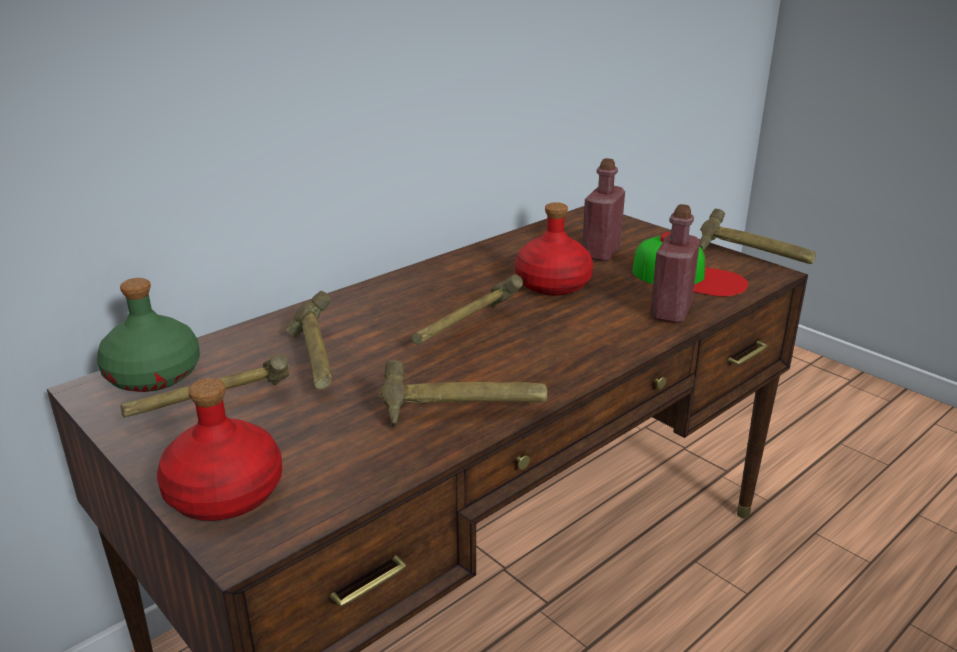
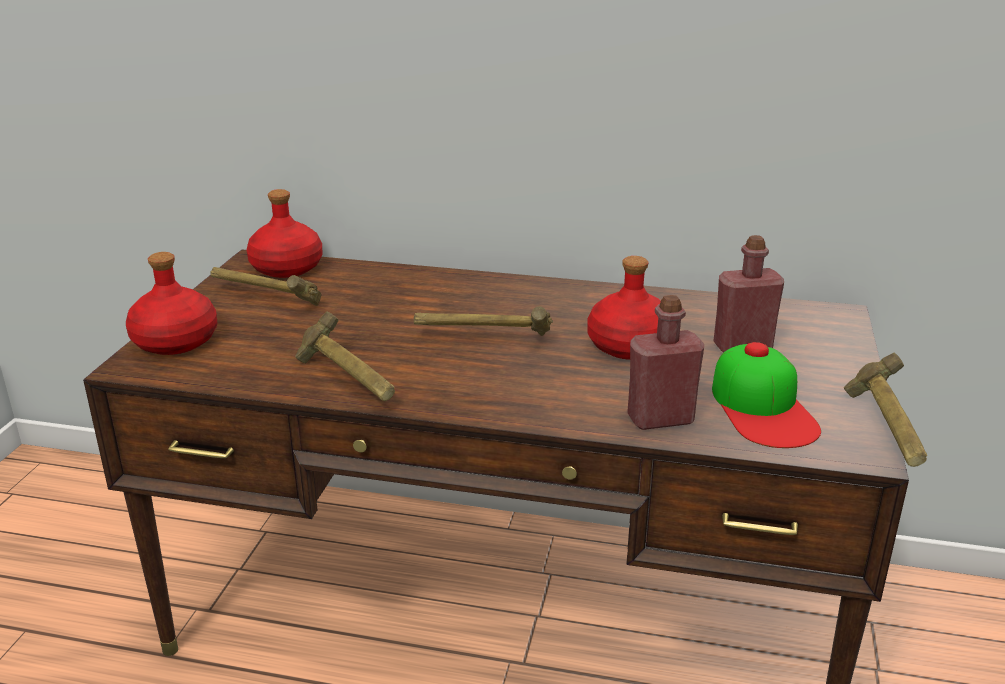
camera: 55 degrees right, 0 degrees up
green bottle [97,278,200,392] -> red bottle [246,189,323,278]
hammer [285,291,332,390] -> none

